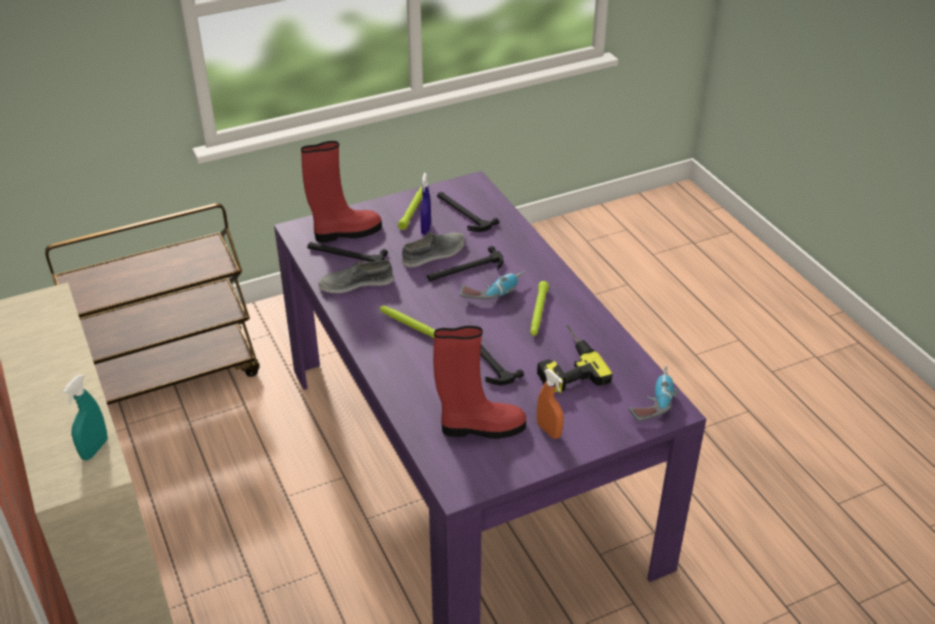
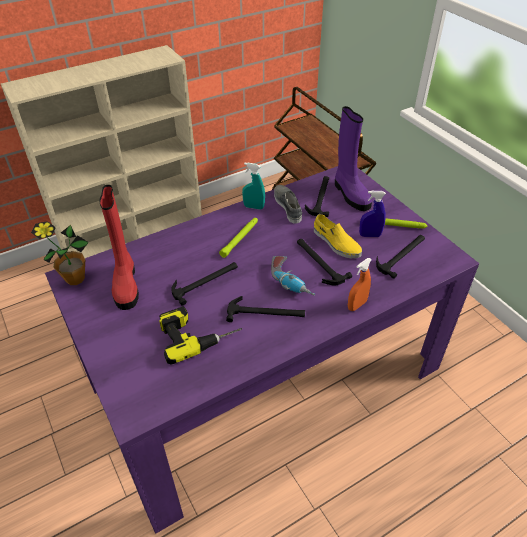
camera: 85 degrees right, 5 degrees up
turquoise spray bottle [62,375,108,460] -> turquoise spray bottle moved to [242,162,265,210]
red boot [301,141,382,242] -> purple boot [335,106,372,211]
grey shoe [402,232,465,268] -> yellow shoe [314,214,362,258]
green flashlight [530,281,549,336] -> hammer [226,296,305,322]
orange spray bottle [537,369,564,439] -> orange spray bottle moved to [348,258,372,311]
power drill [628,366,678,421] -> none
none -> potted plant [31,221,89,285]

